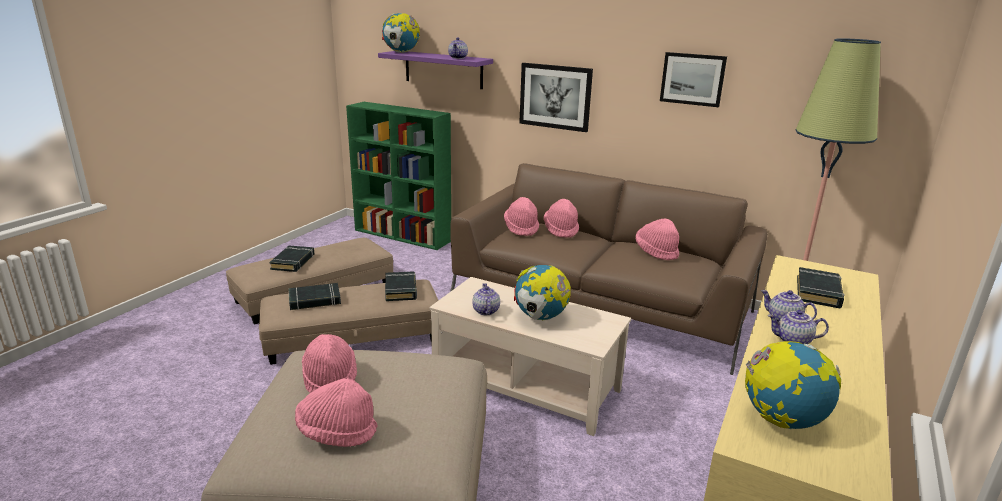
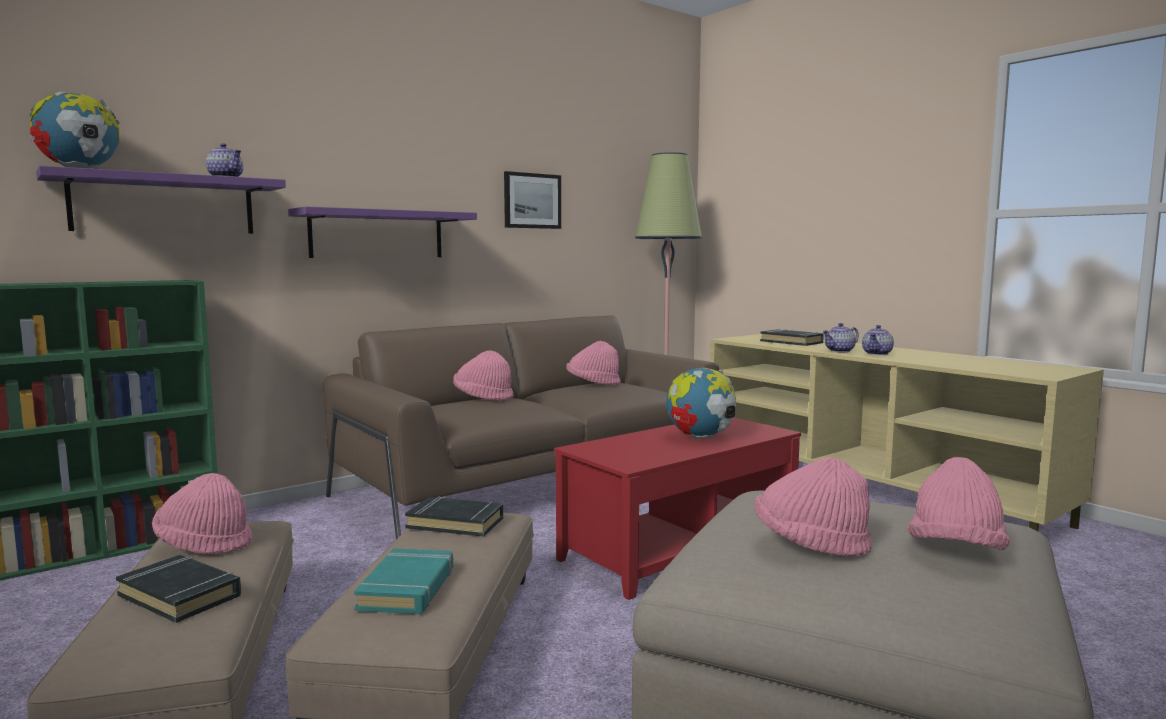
camera: 65 degrees left, 15 degrees down
black book [289,283,341,310] -> turquoise book [354,548,453,614]
beige coffee table [429,277,631,436] -> red coffee table [554,417,801,600]
teapot [472,283,500,315] -> none
pink hat [504,197,539,236] -> pink hat moved to [152,473,252,554]
picture [519,63,593,132] -> purple shelf [288,206,477,258]
globe [745,341,842,429] -> none

